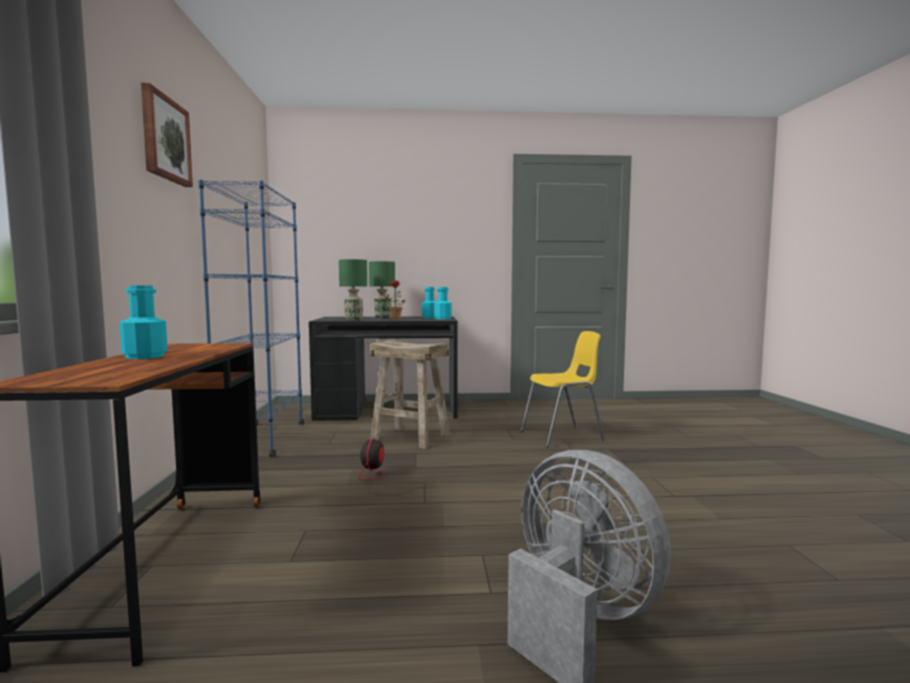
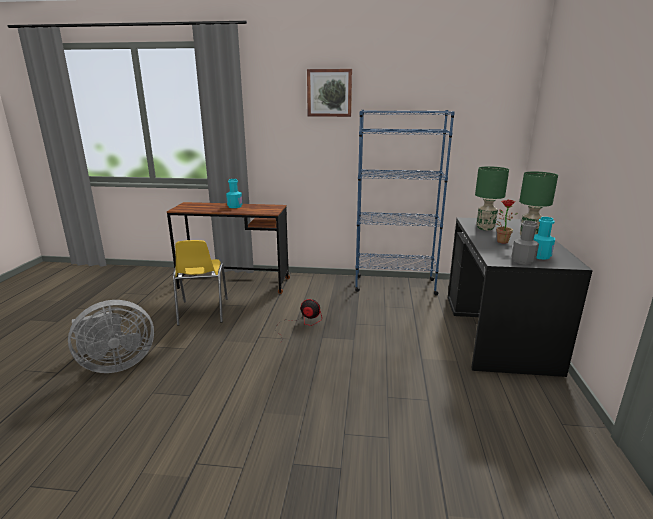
camera: 100 degrees right, 15 degrees up
beige stool [370,340,450,449] -> none
turquoise bottle [434,287,452,319] -> grey bottle [512,220,539,265]
yellow chair [521,331,605,447] -> yellow chair moved to [173,240,228,326]

